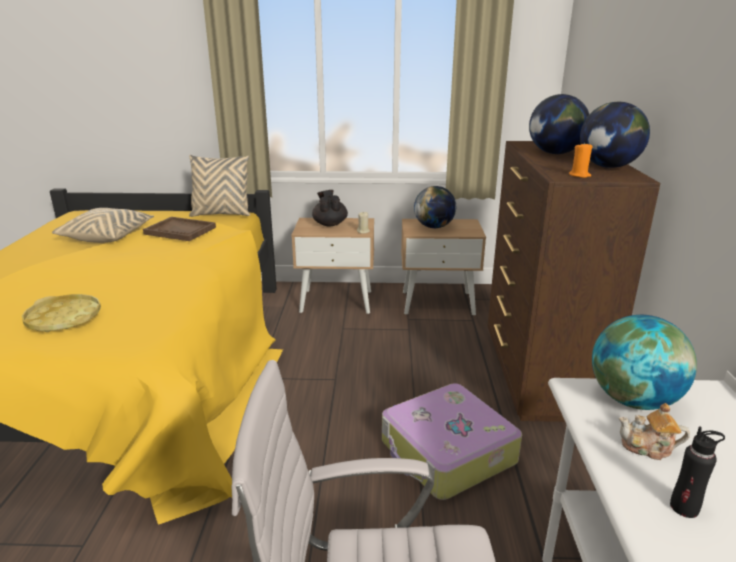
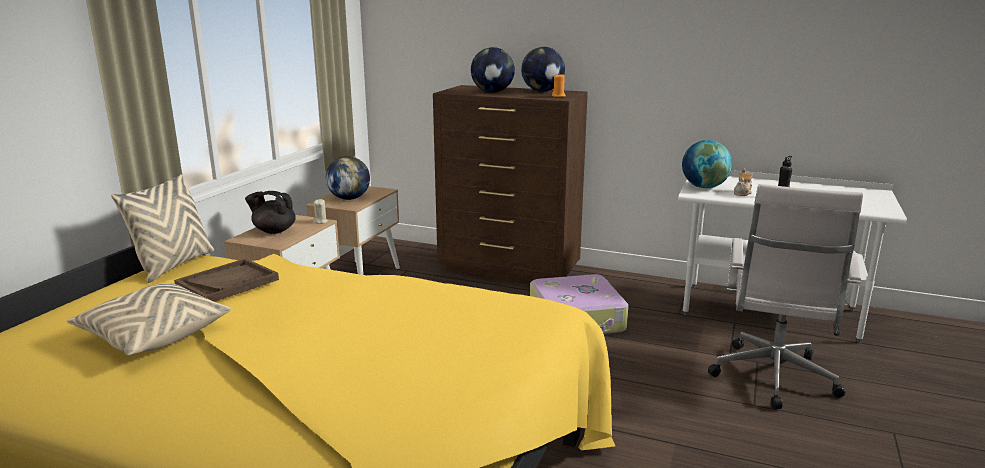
camera: 70 degrees left, 5 degrees down
yellow tray [22,294,101,332] -> none

